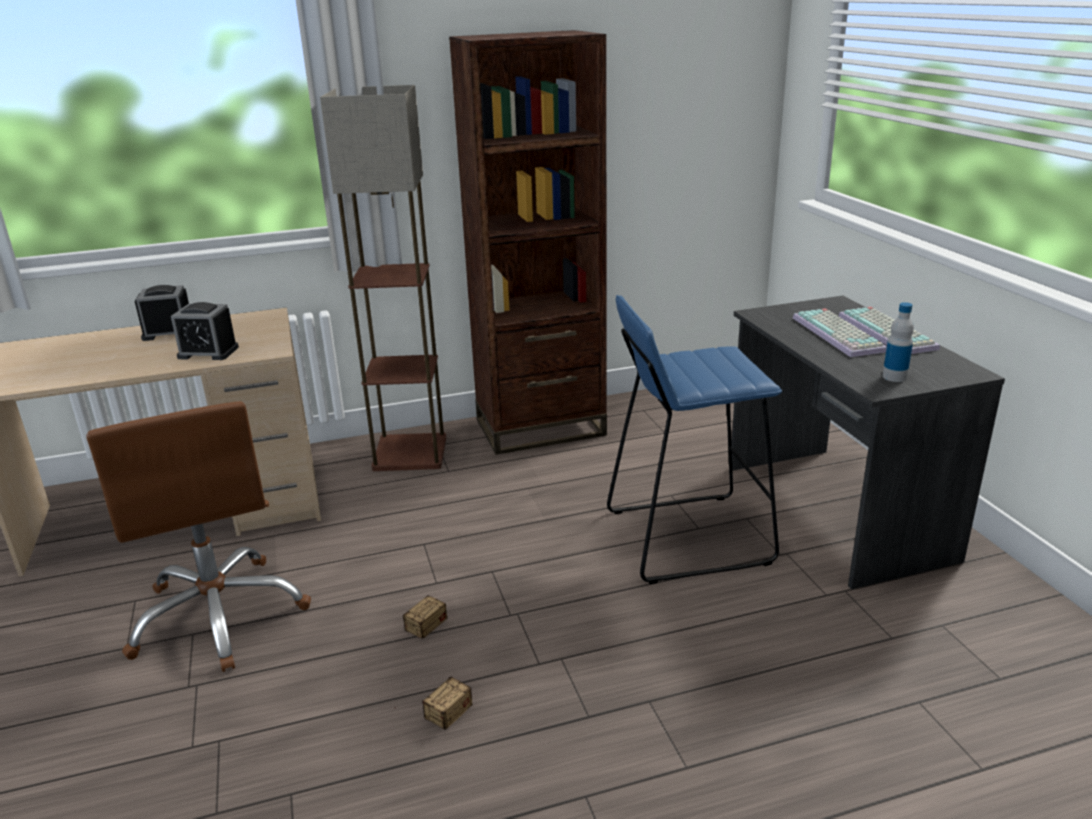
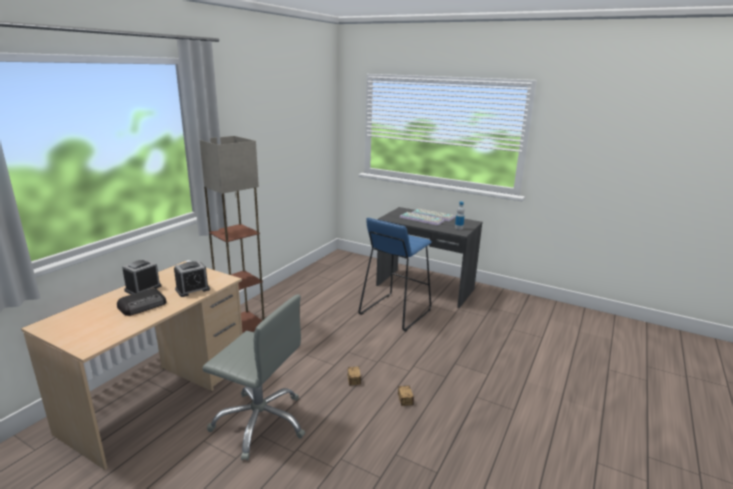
camera: 45 degrees left, 5 degrees down
brown office chair [86,401,311,672] -> grey office chair [202,294,305,461]
brown bookcase [449,30,607,455] -> none
none -> radio [117,288,167,316]

